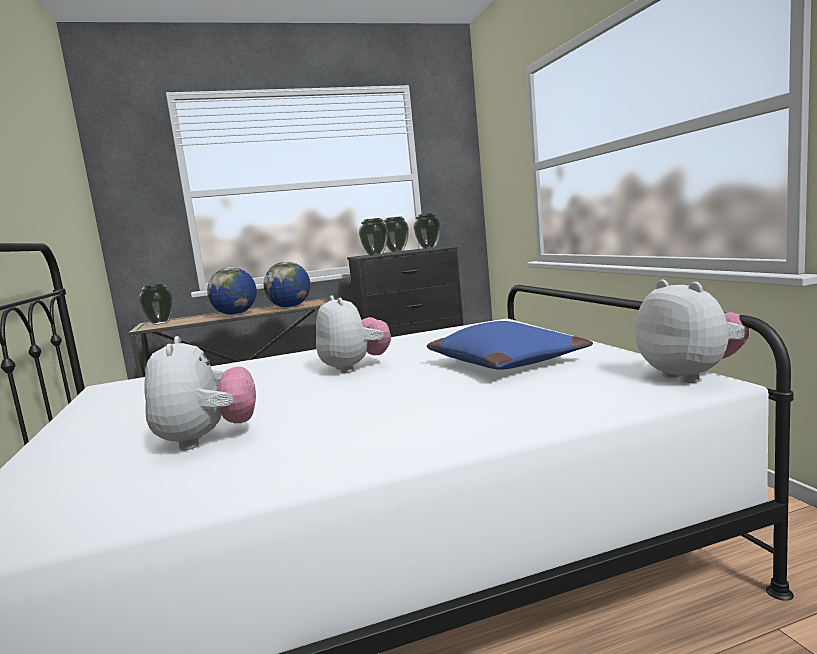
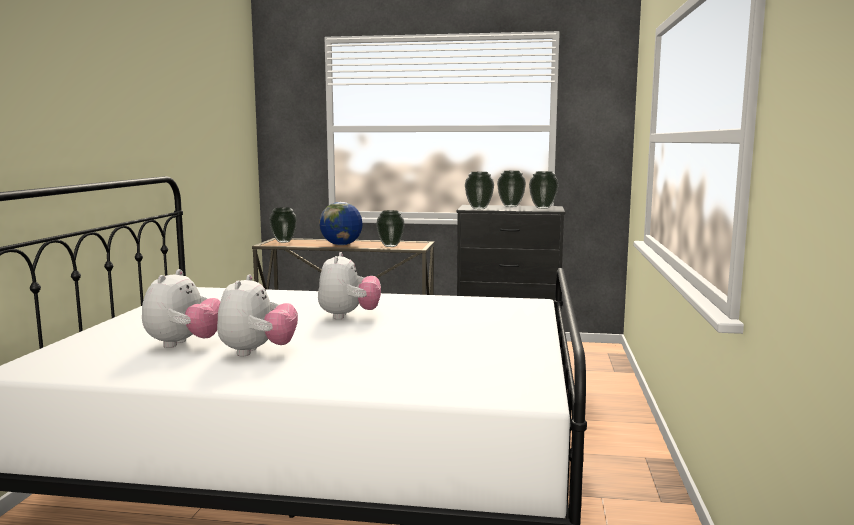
camera: 25 degrees right, 0 degrees up
globe [264,262,310,308] -> vase [376,210,405,247]
blue pillow [427,321,593,370] -> none
plush toy [635,280,750,383] -> plush toy moved to [217,274,298,356]

